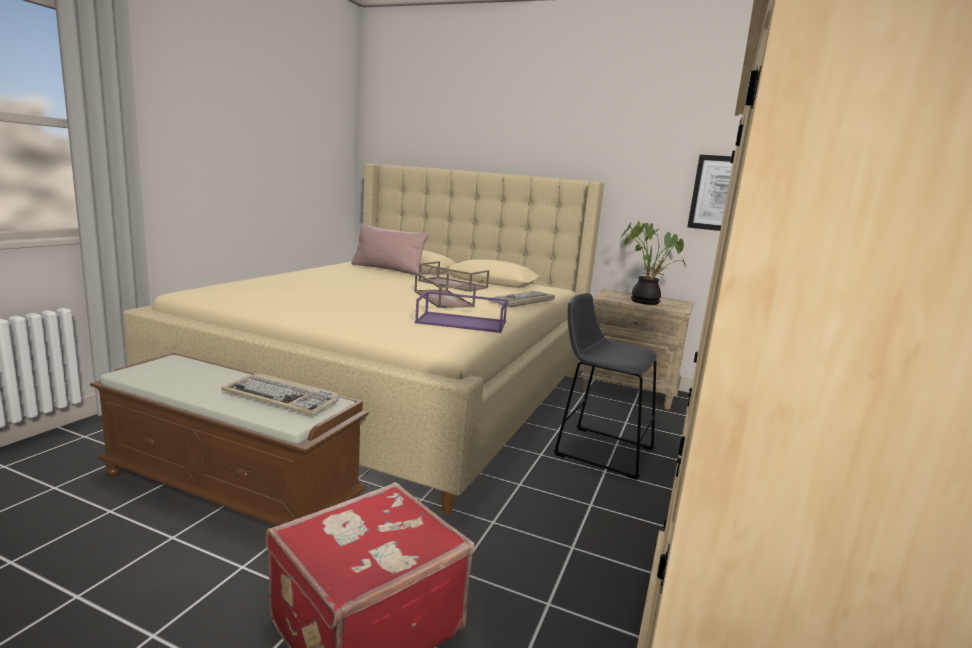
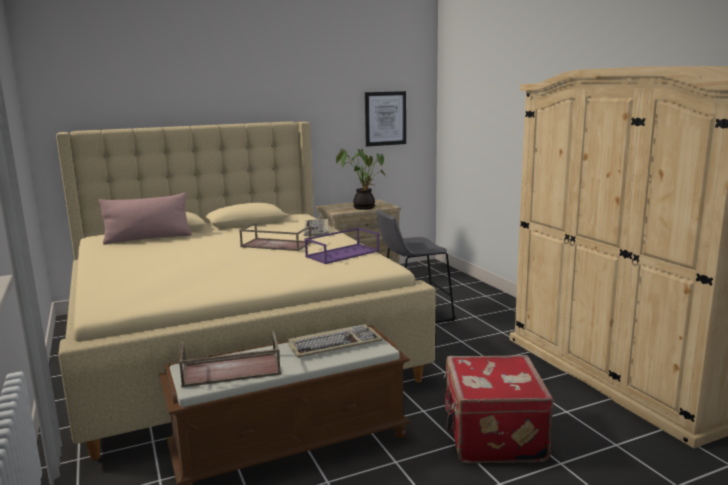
camera: 45 degrees left, 0 degrees up
brown tray [418,261,489,292] -> brown tray moved to [179,331,281,388]

